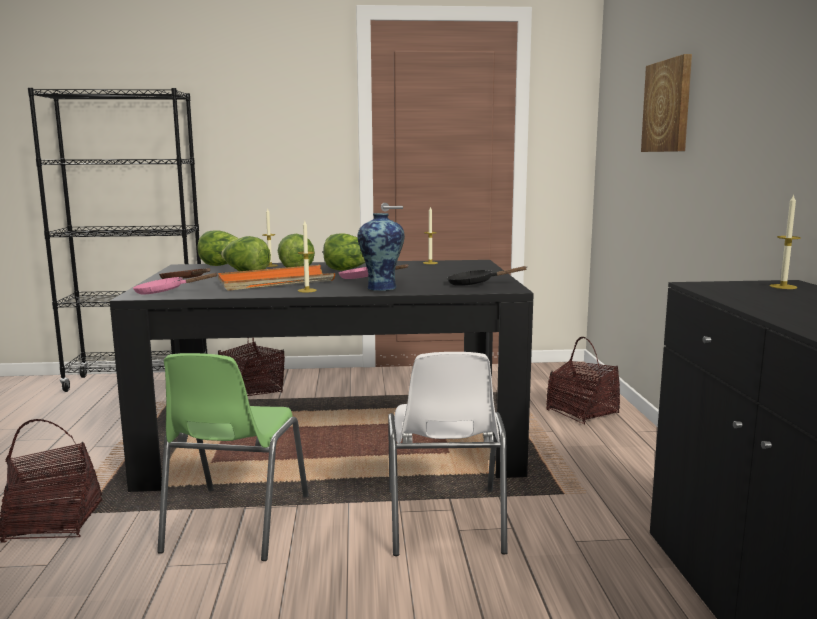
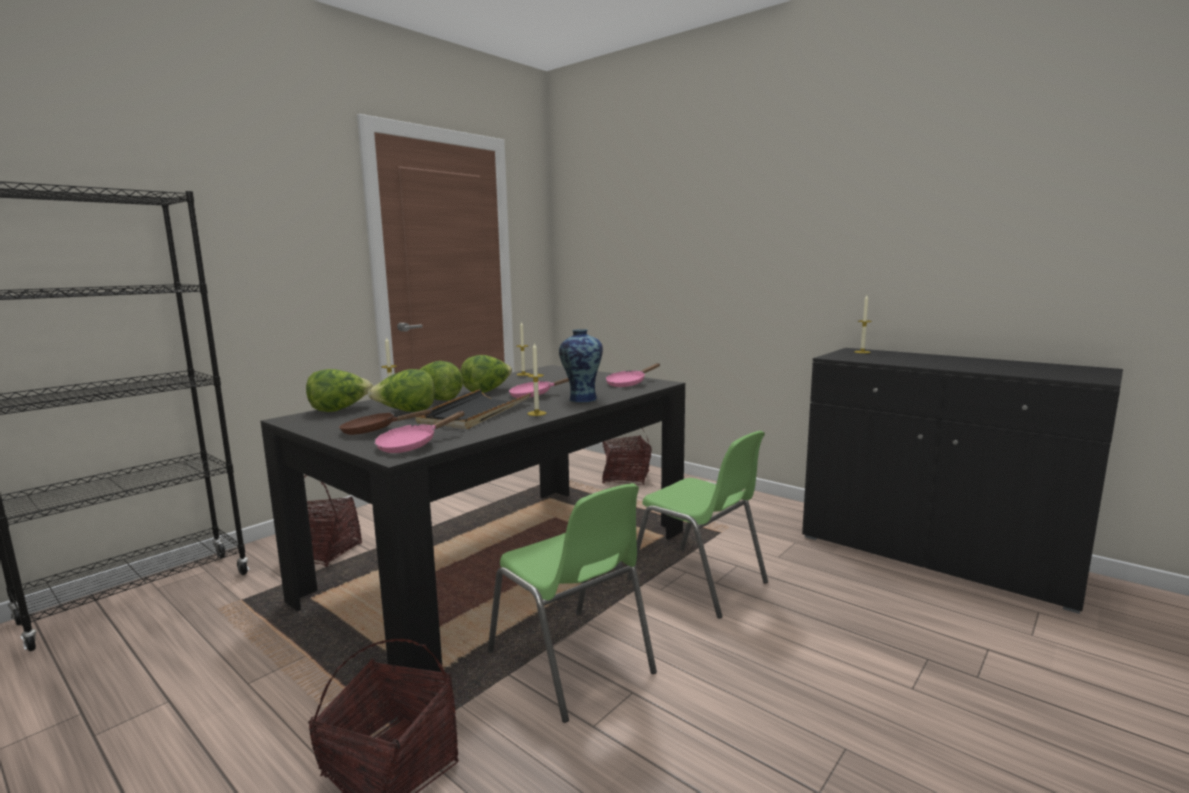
camera: 45 degrees left, 0 degrees up
orange tray [218,265,335,291] -> black tray [415,389,531,429]
white chair [388,352,507,556] -> green chair [627,431,768,619]
black frying pan [447,266,527,286] -> pink frying pan [605,363,660,387]
picture [641,54,692,152] -> none

